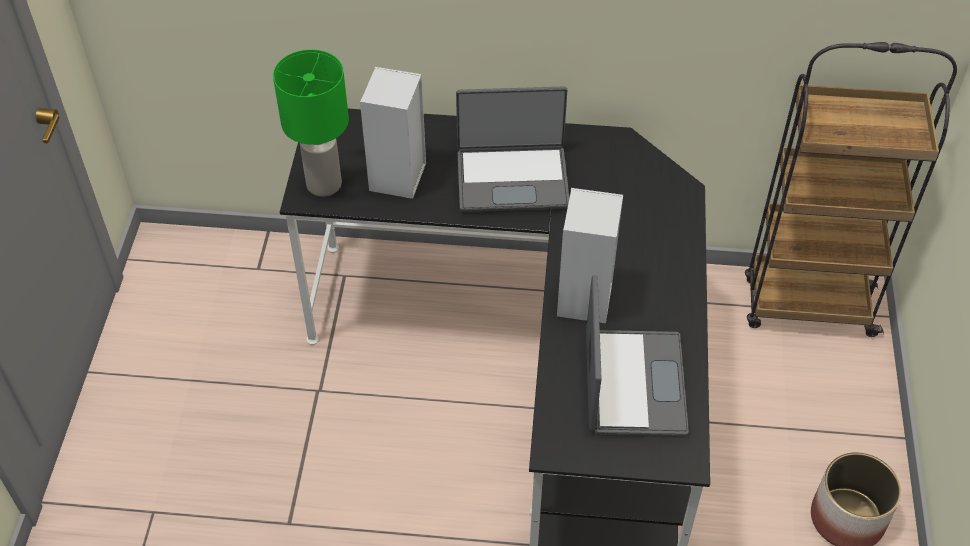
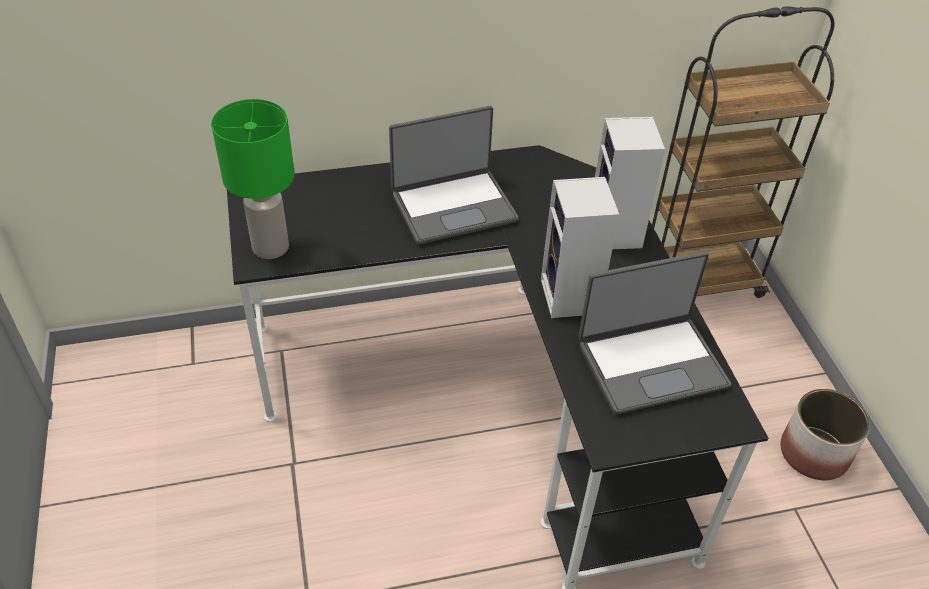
camera: 20 degrees left, 5 degrees down
speaker [360,67,426,199] -> speaker moved to [595,117,665,249]
laptop [586,275,689,438] -> laptop turned 90 degrees clockwise [578,251,731,415]

